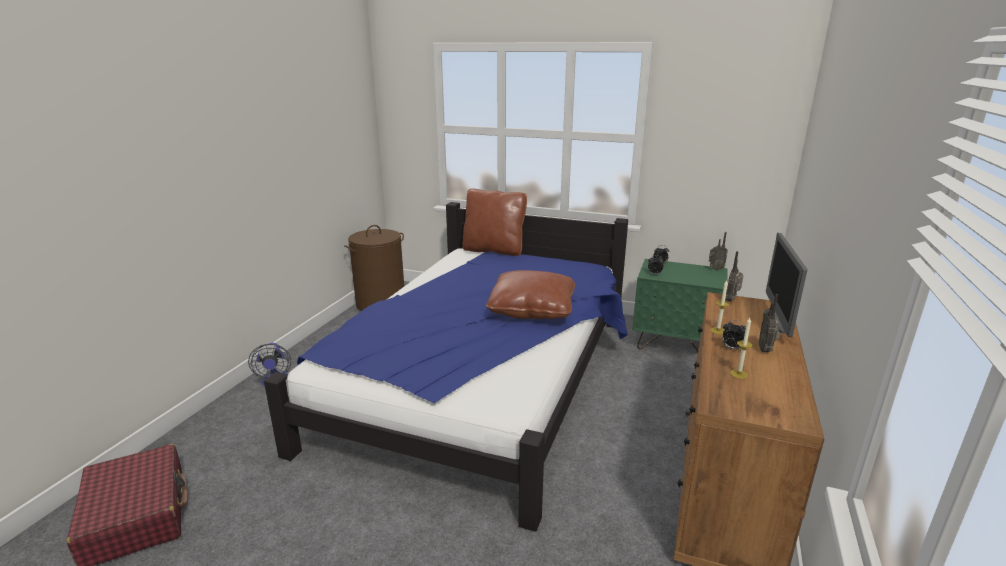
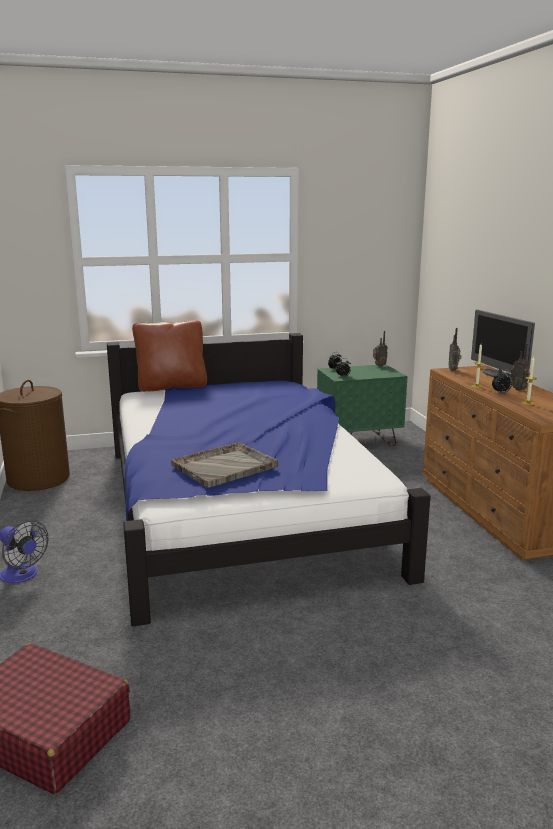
camera: 35 degrees left, 5 degrees down
brown pillow [486,270,575,319] -> none
none -> grey tray [171,442,278,488]

